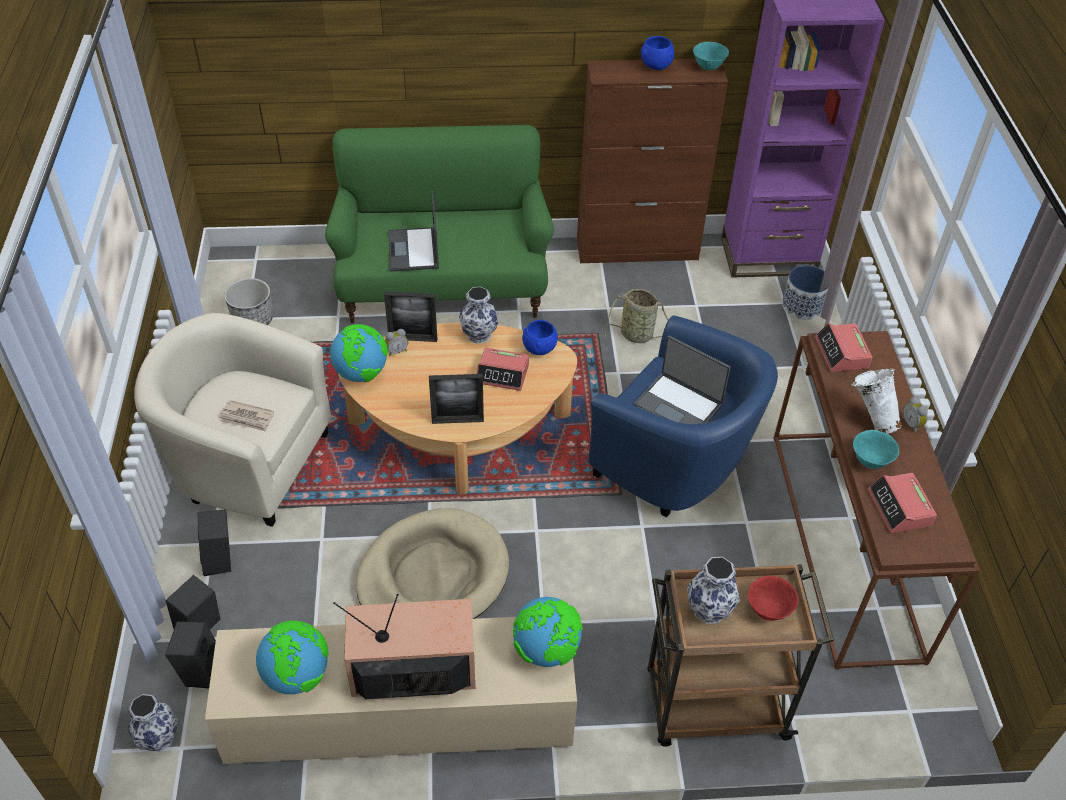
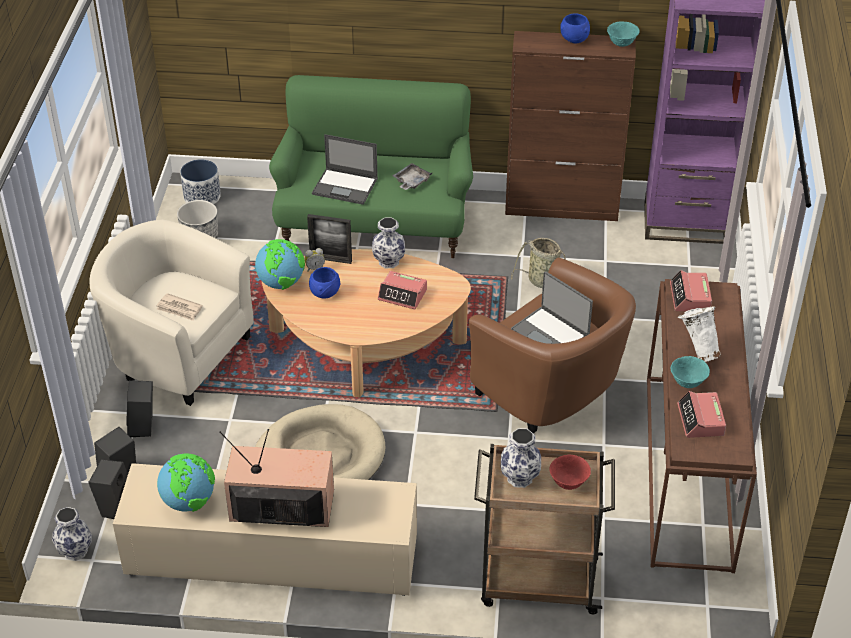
camera: 10 degrees right, 5 degrees down
laptop [388,190,439,272] -> laptop turned 75 degrees counterclockwise [312,134,378,205]
picture frame [429,374,484,424] -> none
globe [513,597,583,667] -> none
blue bowl [522,320,558,355] -> blue bowl moved to [309,267,340,298]
blue armchair [588,315,778,518] -> brown armchair [469,258,636,433]
planter [782,265,829,320] -> planter moved to [180,159,221,204]
alarm clock [903,396,928,433] -> none
none -> grey tray [393,163,432,190]

